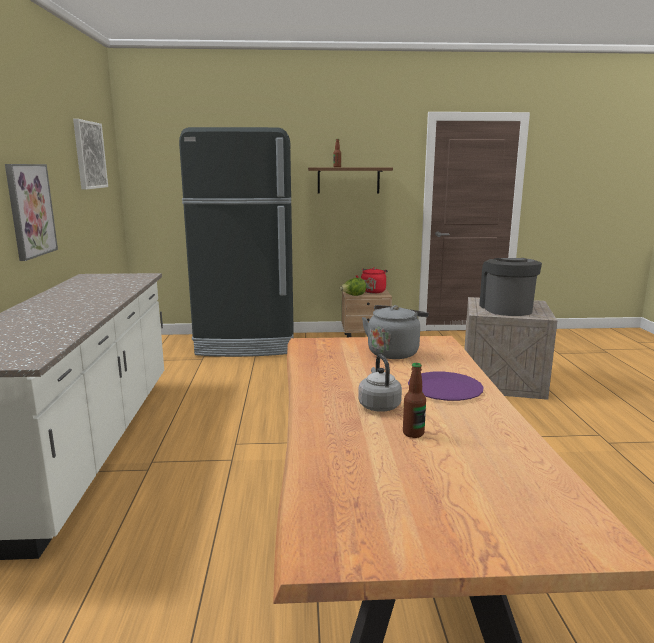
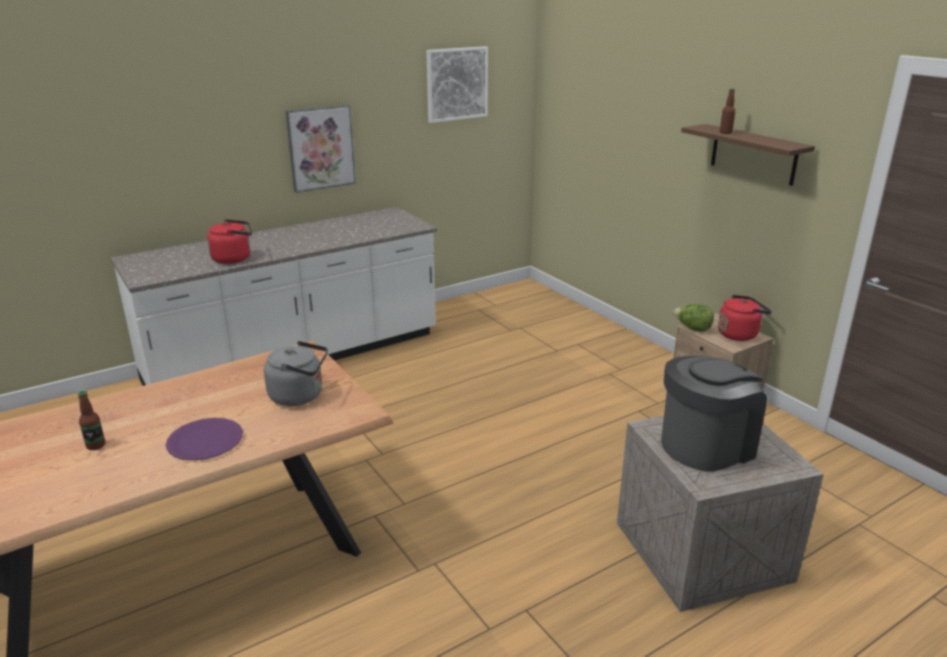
camera: 60 degrees right, 10 degrees up
black fridge [179,127,294,357] -> none
grey kettle [358,354,402,412] -> none
none -> red kettle [207,219,252,264]

